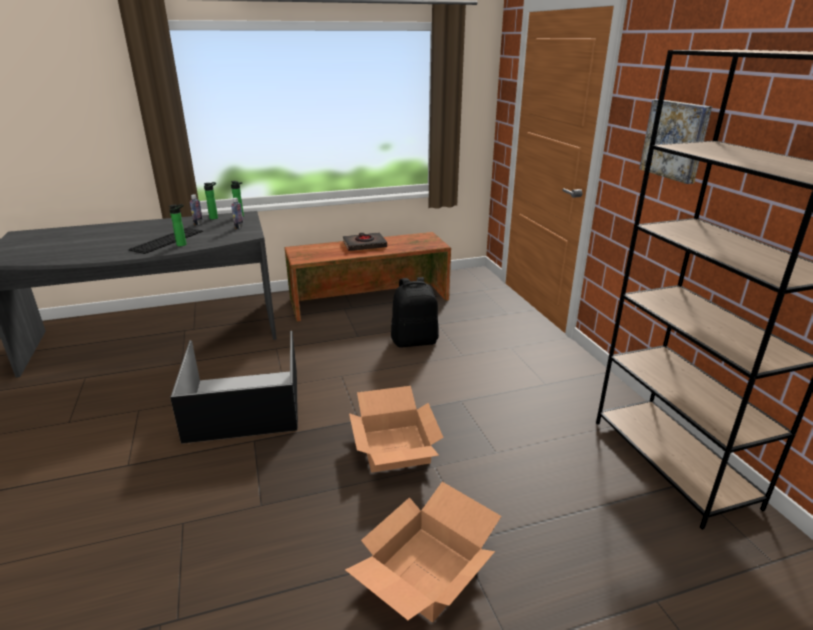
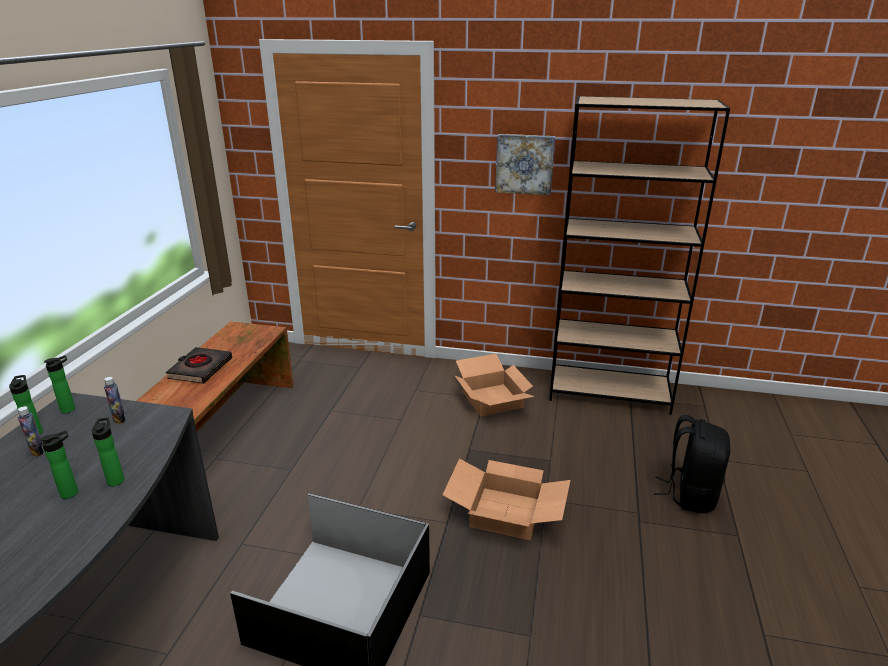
camera: 60 degrees left, 0 degrees up
keyboard [129,228,203,254] -> bottle [40,430,78,499]
cardboard box [345,482,501,622] -> cardboard box moved to [454,354,535,416]
black backpack [391,277,439,347] -> black backpack moved to [654,415,730,513]

